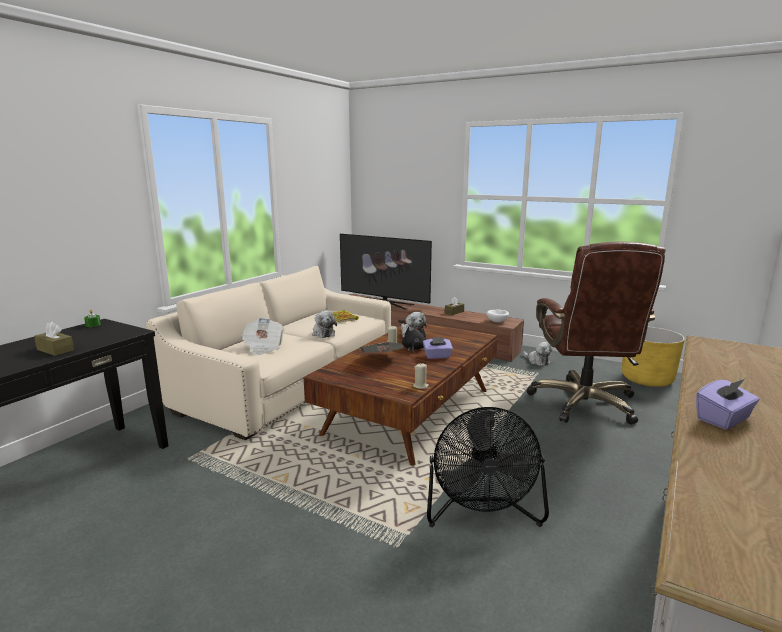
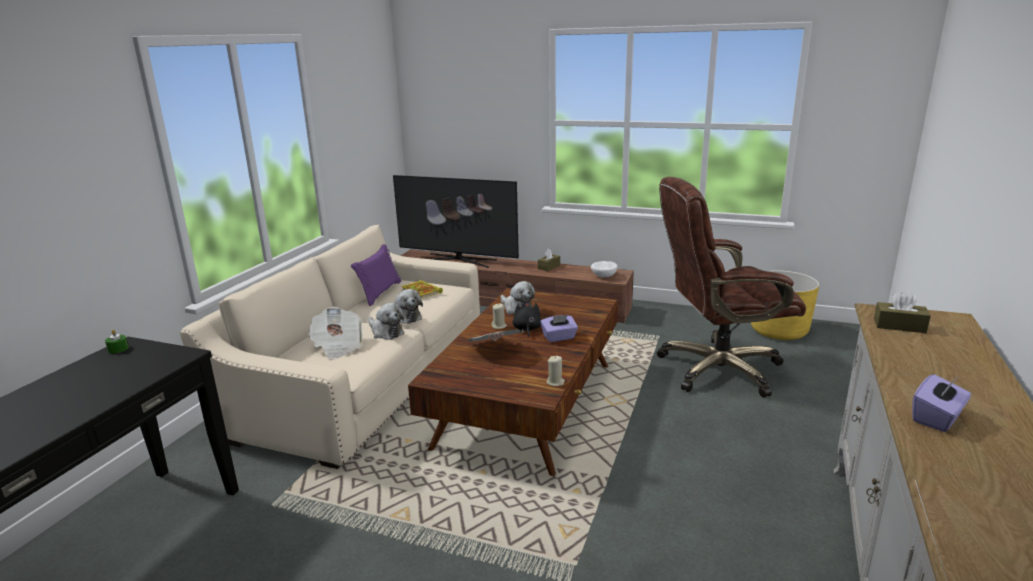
camera: 10 degrees left, 5 degrees up
brown tissue box [34,322,74,356] -> brown tissue box moved to [874,290,931,333]
black fan [427,407,549,528] -> none
plush toy [523,342,552,366] -> plush toy moved to [369,303,404,340]
brown office chair [527,242,666,425] -> brown office chair turned 90 degrees clockwise [657,177,806,398]
none -> purple pillow [351,244,401,306]

